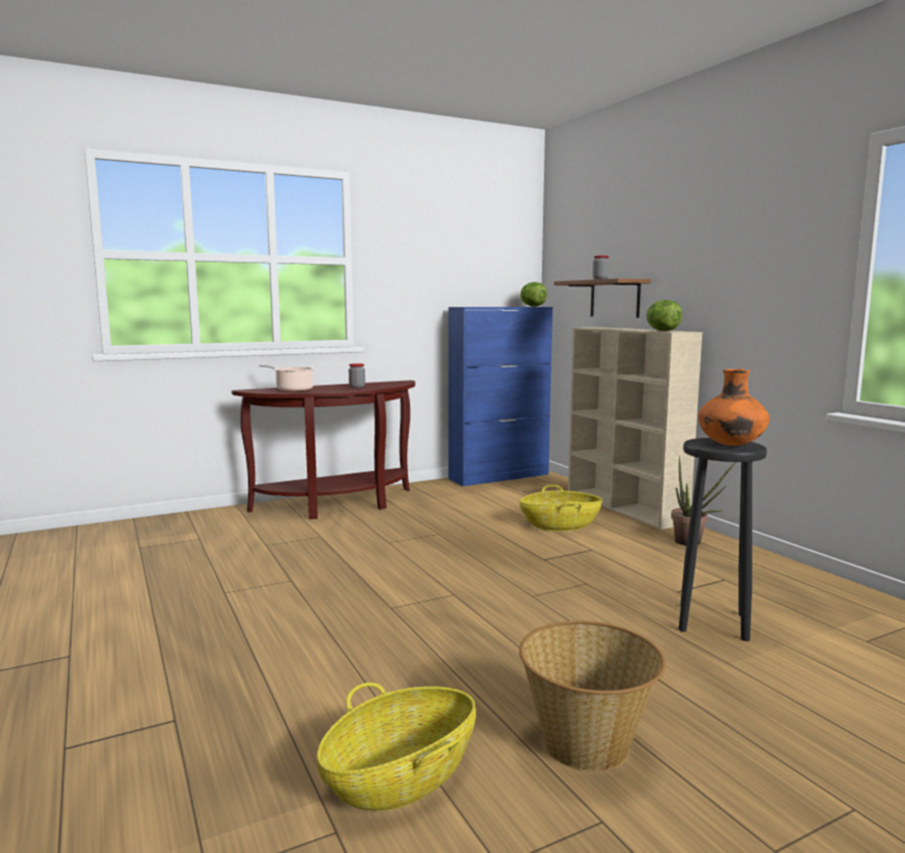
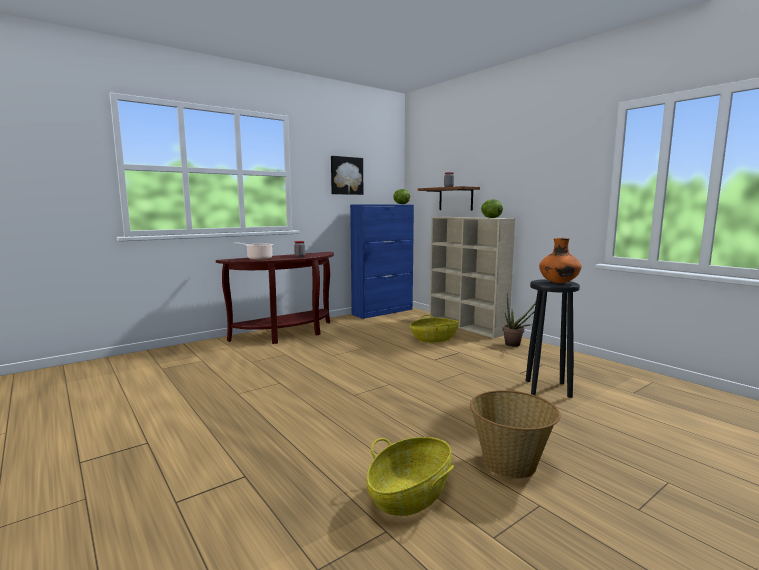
camera: 10 degrees left, 0 degrees up
none -> picture [331,156,363,195]

